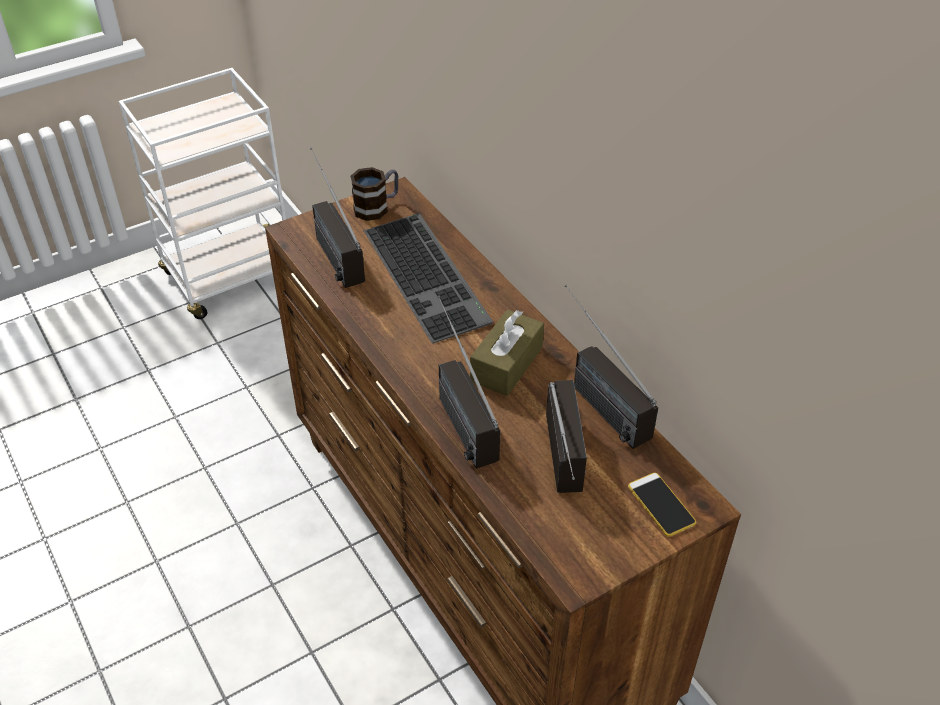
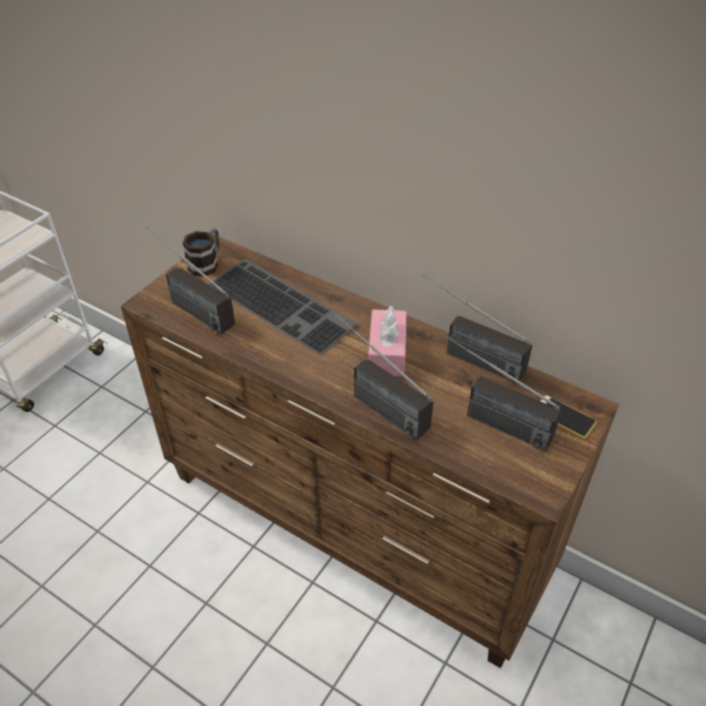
camera: 25 degrees left, 0 degrees up
brown tissue box [470,310,544,396] -> pink tissue box [368,306,406,376]
radio [546,380,587,493] -> radio turned 150 degrees clockwise [441,333,562,451]

